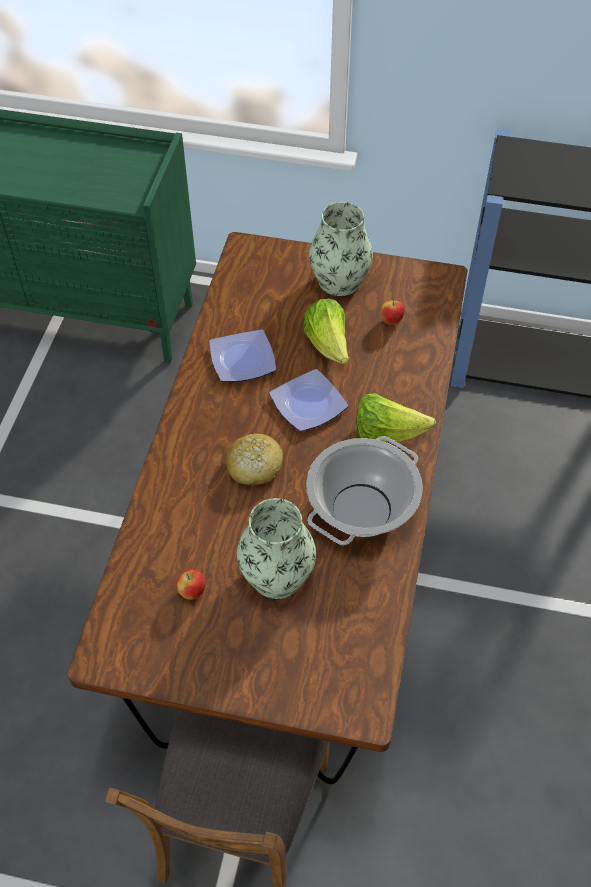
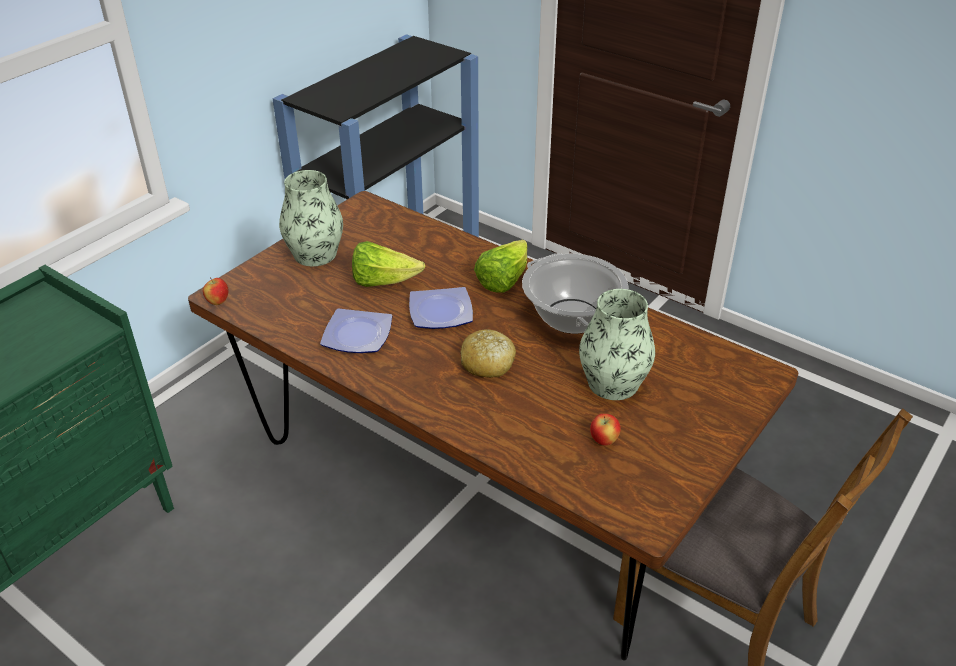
camera: 65 degrees left, 15 degrees down
apple [381,299,405,325] -> apple moved to [203,277,228,305]

